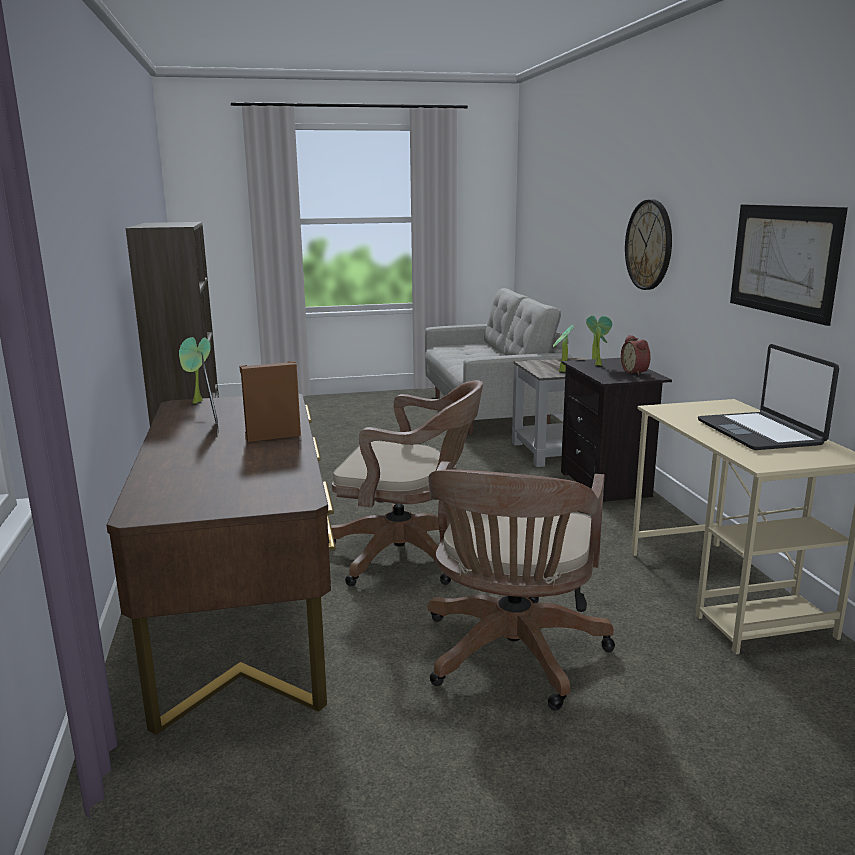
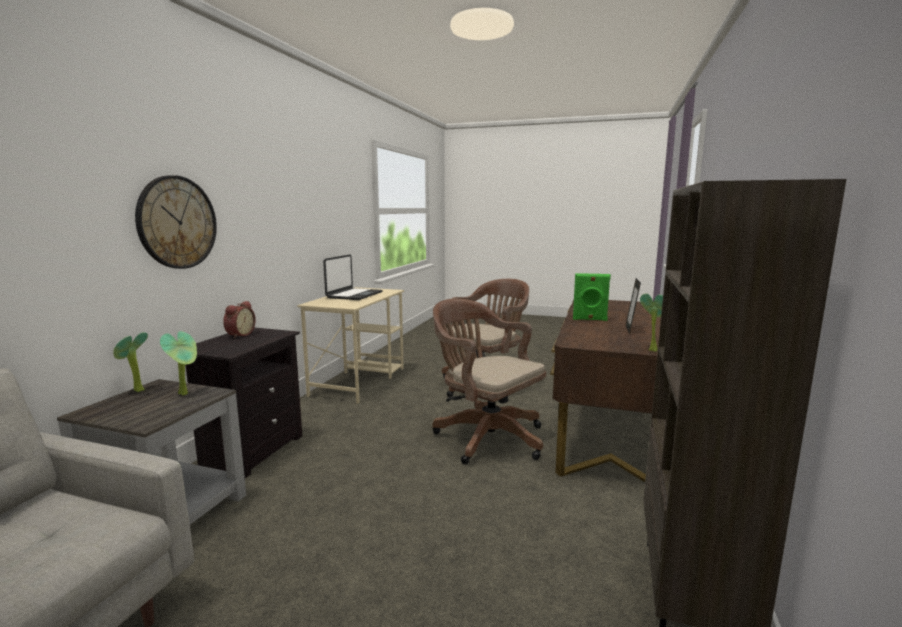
camera: 150 degrees left, 5 degrees down
brown speaker [239,361,301,442] -> green speaker [573,273,611,321]
potted plant [586,315,612,366] -> none
picture [730,205,848,326] -> none

